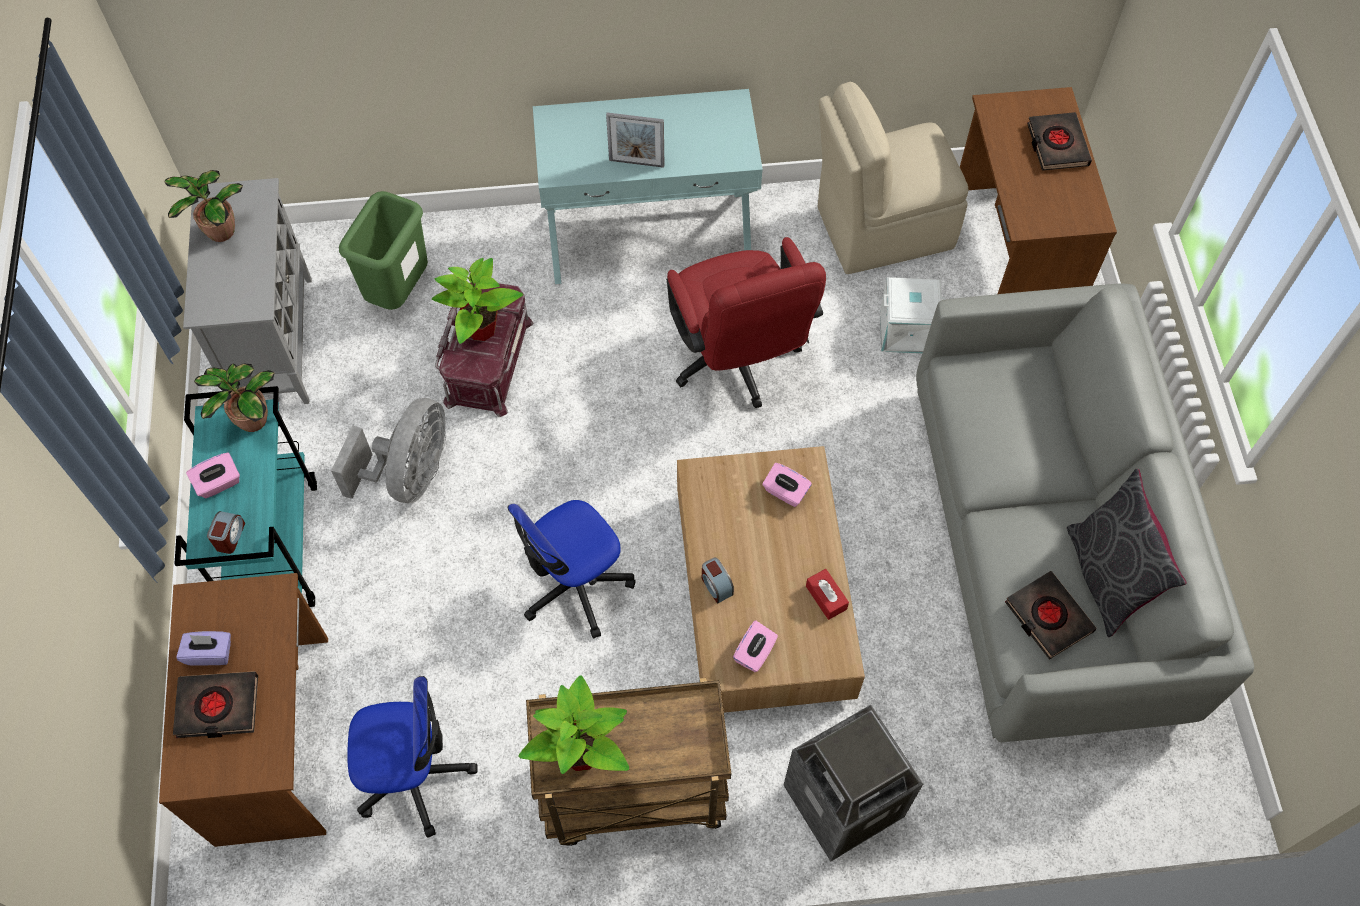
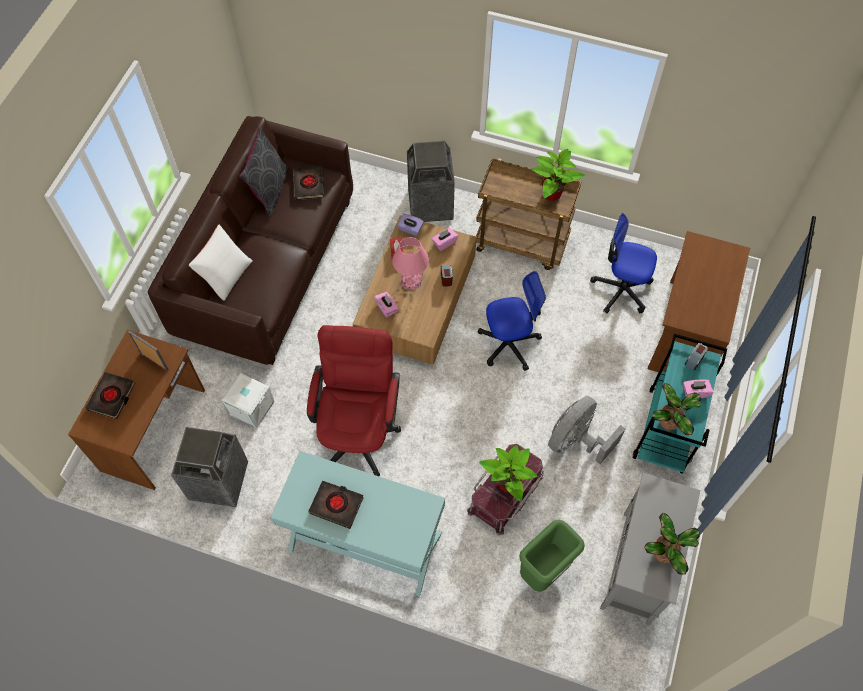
camera: 155 degrees left, 0 degrees up
black book [173,671,258,738] -> black book moved to [308,481,364,529]
purple tissue box [176,631,231,666] -> purple tissue box moved to [398,214,424,236]
picture frame [606,113,664,168] -> picture frame moved to [128,331,169,371]
beige chair [818,82,968,274] -> trash can [171,427,248,507]
grey sofa [916,283,1254,742] -> brown sofa [148,116,353,365]
none -> white pillow [189,225,253,301]
none -> pink table lamp [392,237,429,290]

